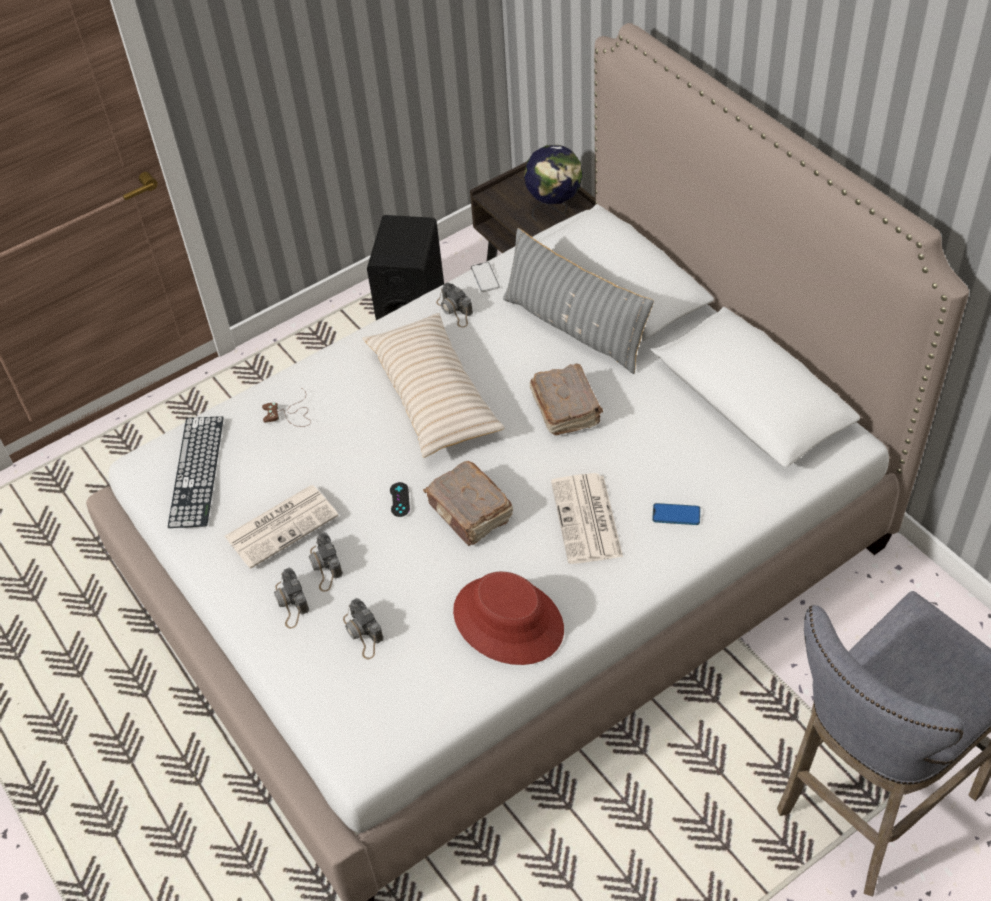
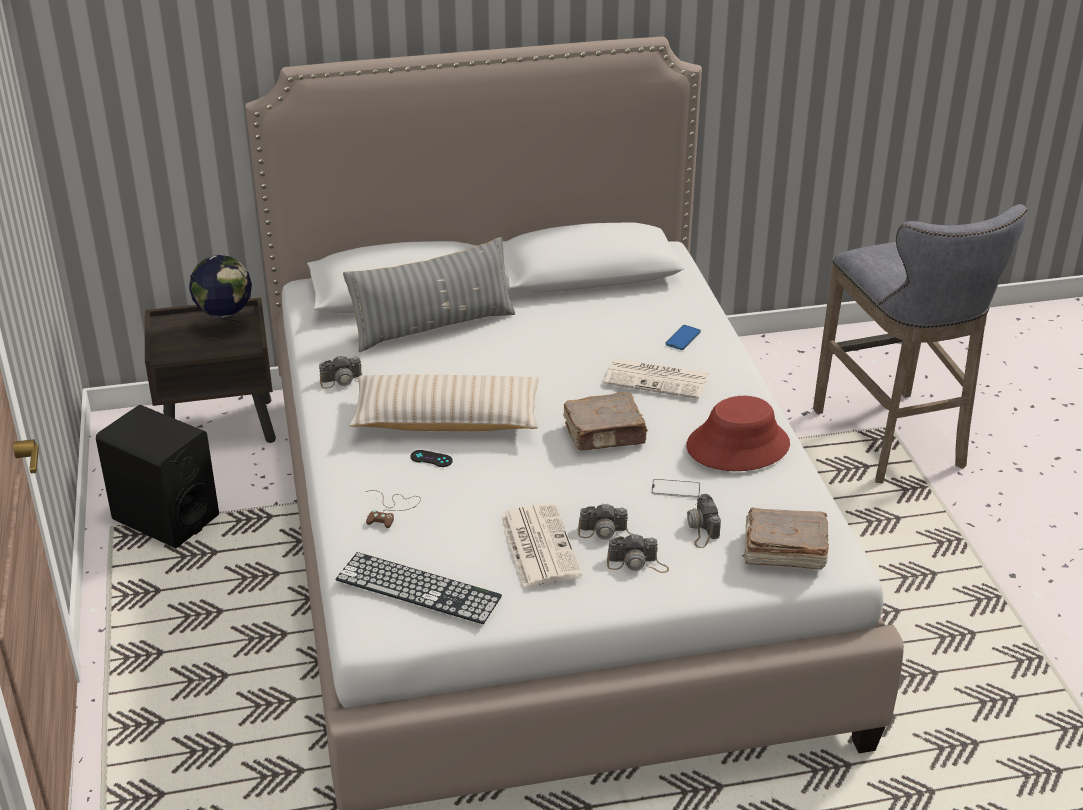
camera: 70 degrees left, 15 degrees down
camera [343,598,383,659] -> camera turned 90 degrees clockwise [687,494,721,548]
black game controller [390,482,410,517] -> black game controller moved to [410,450,453,467]
phone [471,262,500,292] -> phone moved to [651,479,700,498]
brown book [529,364,603,435] -> brown book moved to [742,508,829,569]

